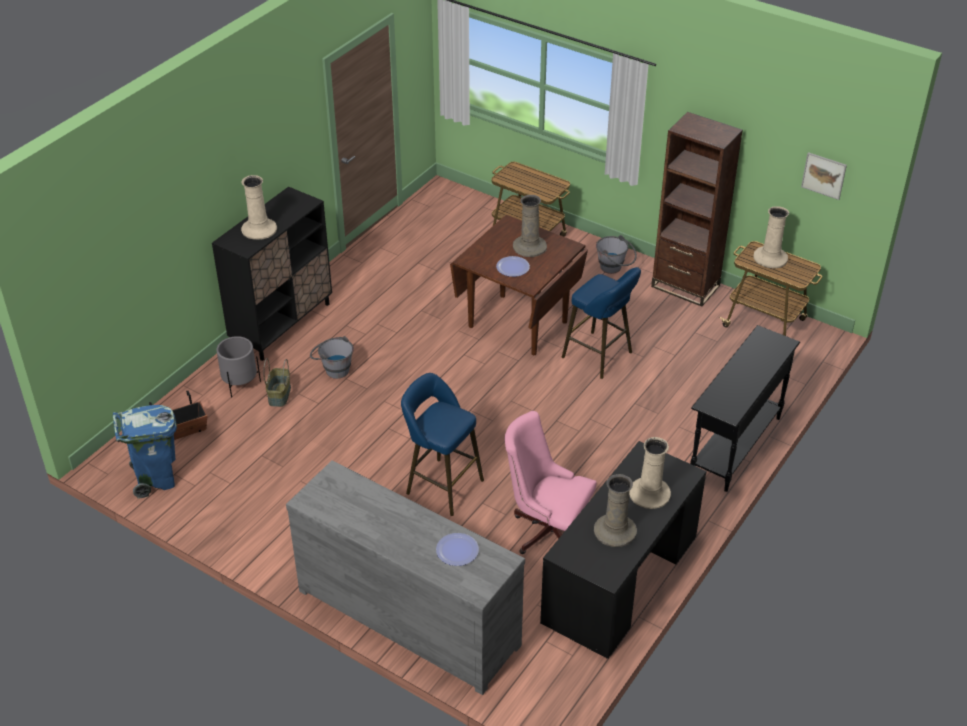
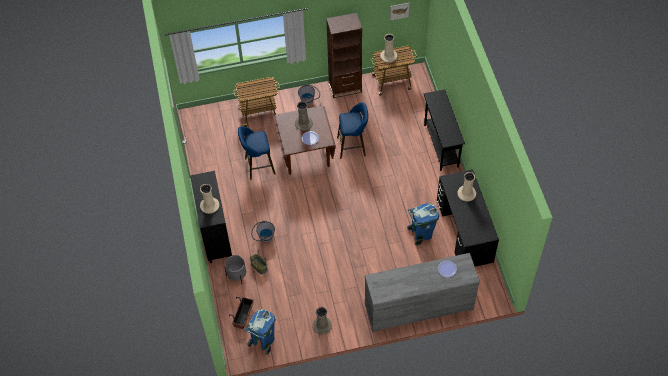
camera: 45 degrees left, 15 degrees up
blue stool [401,373,484,516] -> blue stool moved to [238,126,276,180]
pink office chair [505,411,597,554] -> blue trash can [407,203,439,246]
beige vase [594,474,637,547] -> beige vase moved to [313,307,332,335]

